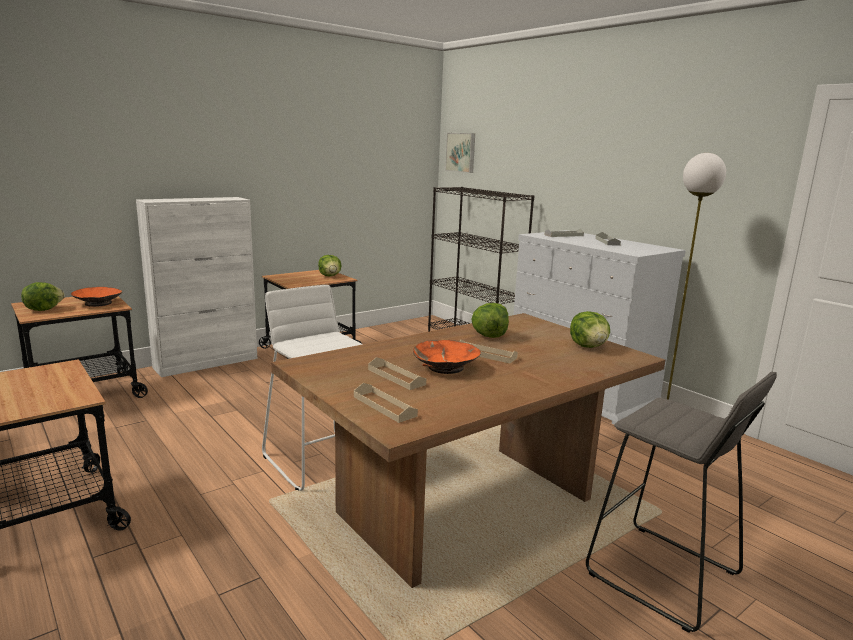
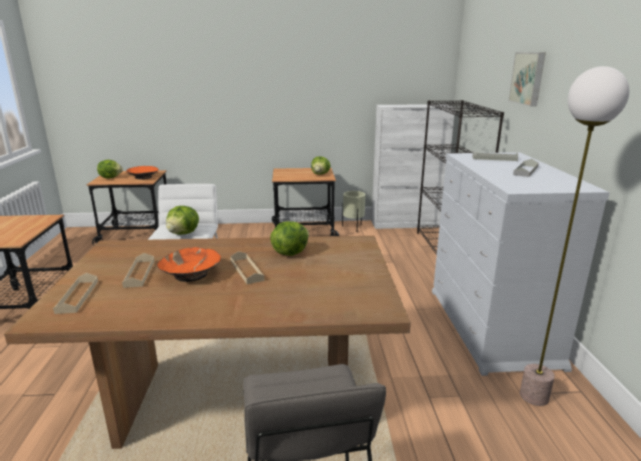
camera: 35 degrees right, 5 degrees up
white cabinet [136,197,257,377] -> white cabinet moved to [371,104,455,229]
picture [445,133,475,173] -> picture moved to [508,52,546,106]
lettuce [570,311,610,348] -> lettuce moved to [166,206,199,235]
none -> beige planter [342,191,365,232]

